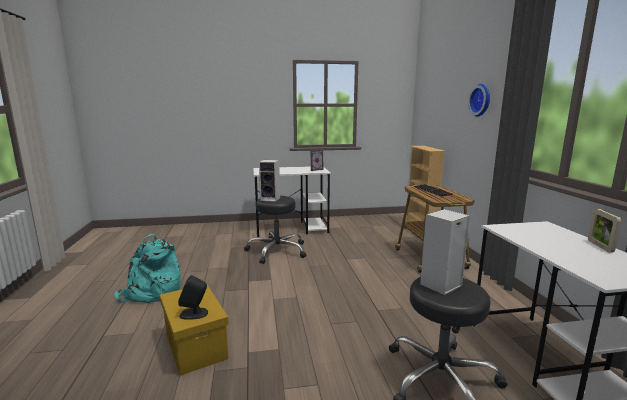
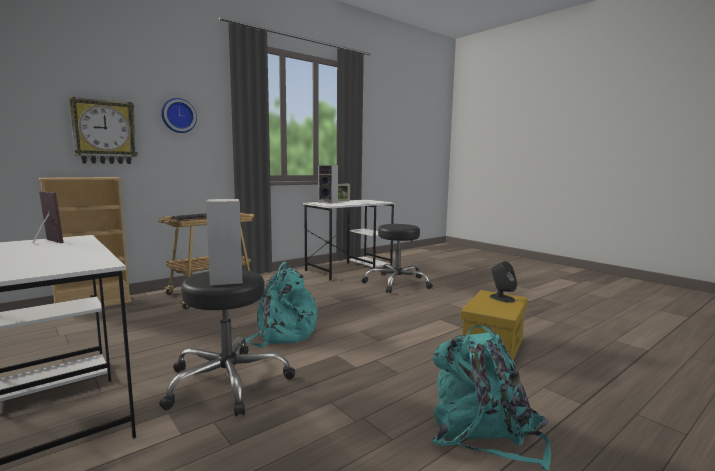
camera: 120 degrees left, 5 degrees down
speaker [420,209,470,295] -> speaker moved to [318,165,338,203]
none -> wall clock [69,97,138,164]
none -> turquoise backpack [245,261,317,347]

